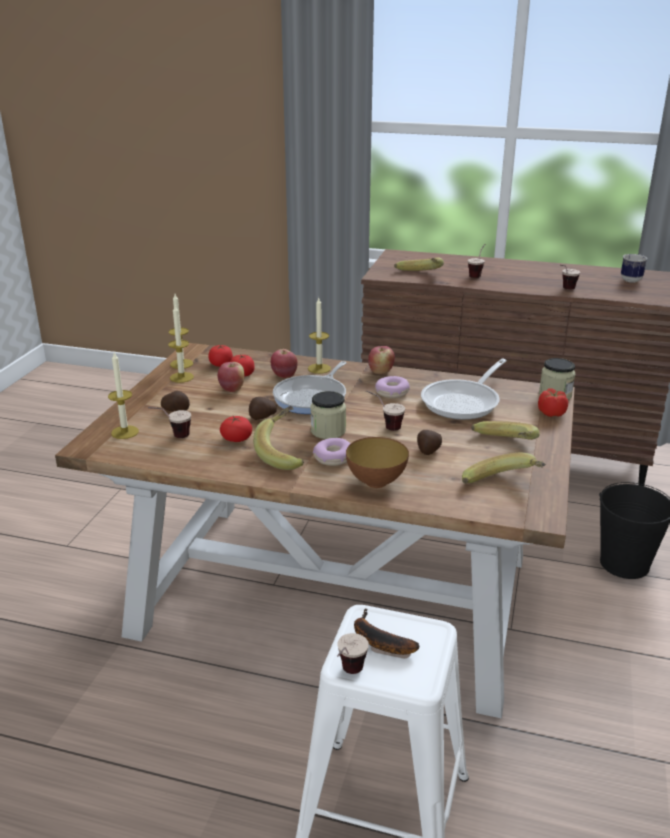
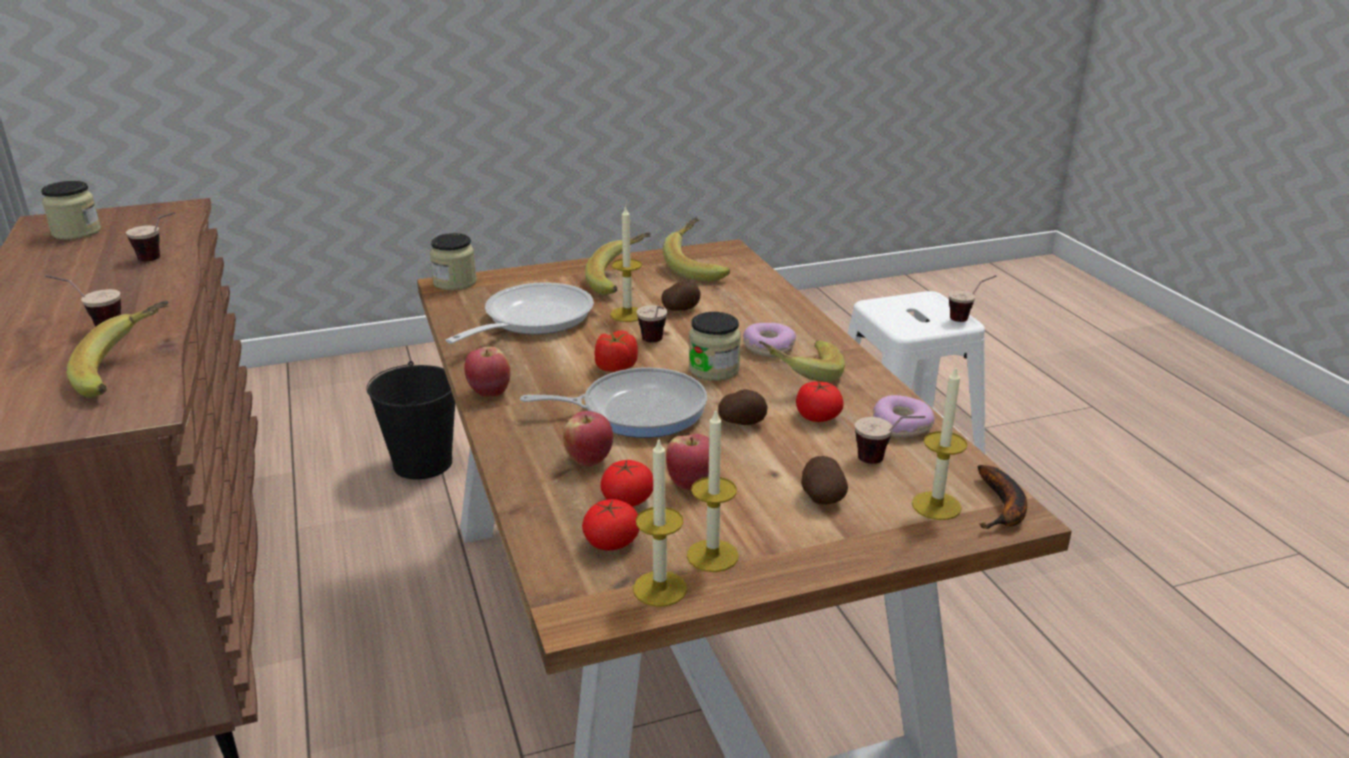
camera: 125 degrees left, 0 degrees up
candle [308,298,331,374] -> candle moved to [610,205,642,322]
bowl [346,437,409,488] -> none
banana [354,608,419,655] -> banana moved to [977,465,1027,529]
donut [375,376,410,398] -> donut moved to [873,395,935,438]
frying pan [421,359,507,420] -> frying pan turned 60 degrees counterclockwise [446,282,594,344]
tomato [538,388,568,417] -> tomato moved to [595,331,638,372]
mug [621,254,647,282] -> jar [41,181,101,240]

